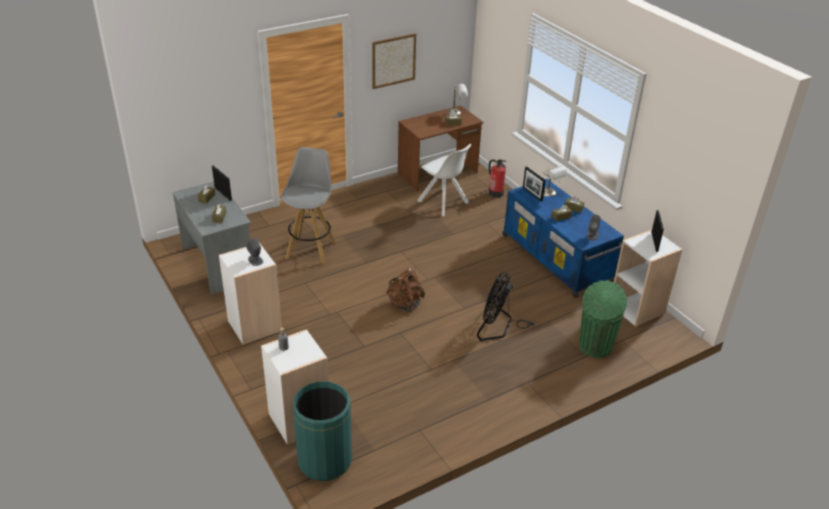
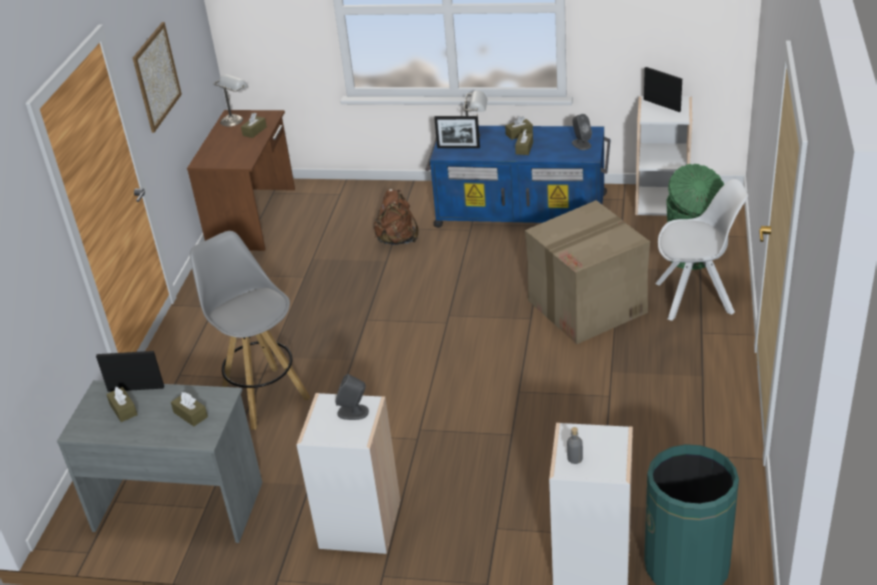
camera: 45 degrees left, 0 degrees up
brown backpack [386,268,425,313] -> brown backpack moved to [374,189,419,245]
white chair [417,144,471,216] -> white chair moved to [655,179,748,321]
black fan [477,272,535,342] -> cardboard box [525,200,650,344]
fire extinguisher [489,160,507,198] -> none

